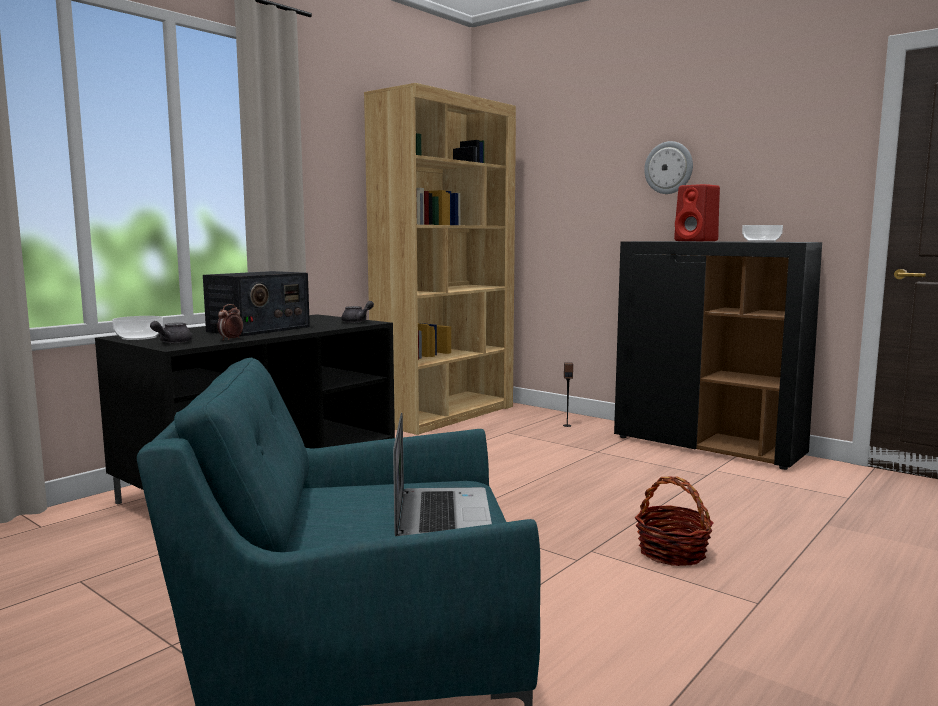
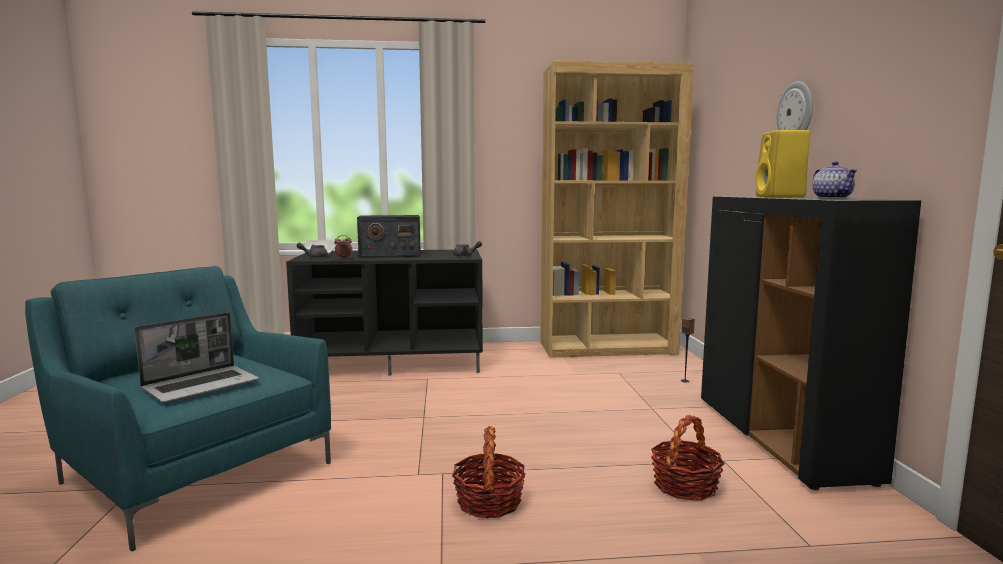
camera: 45 degrees right, 0 degrees up
red speaker [674,184,720,241] -> yellow speaker [755,130,810,197]
bowl [742,225,783,242] -> teapot [813,161,857,199]
none -> basket [651,415,725,501]

